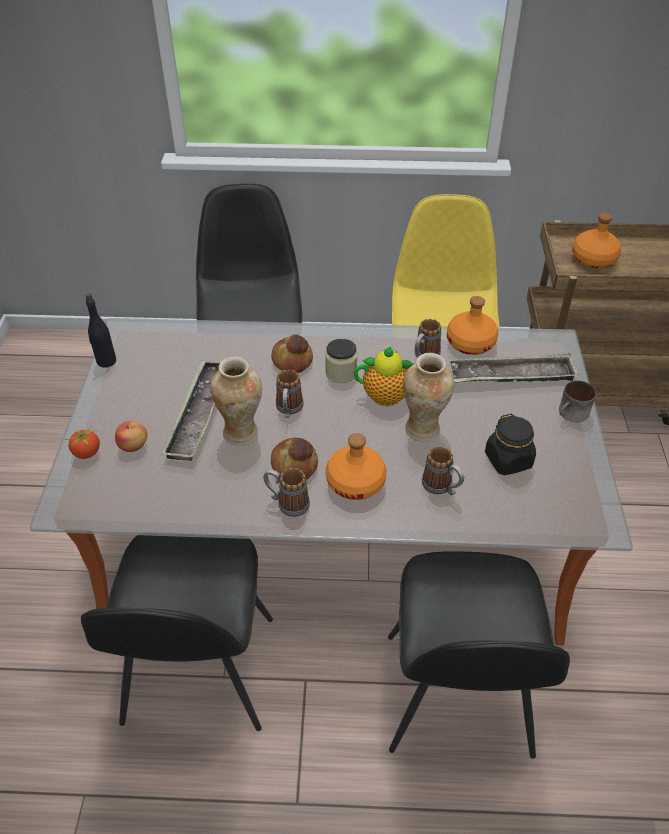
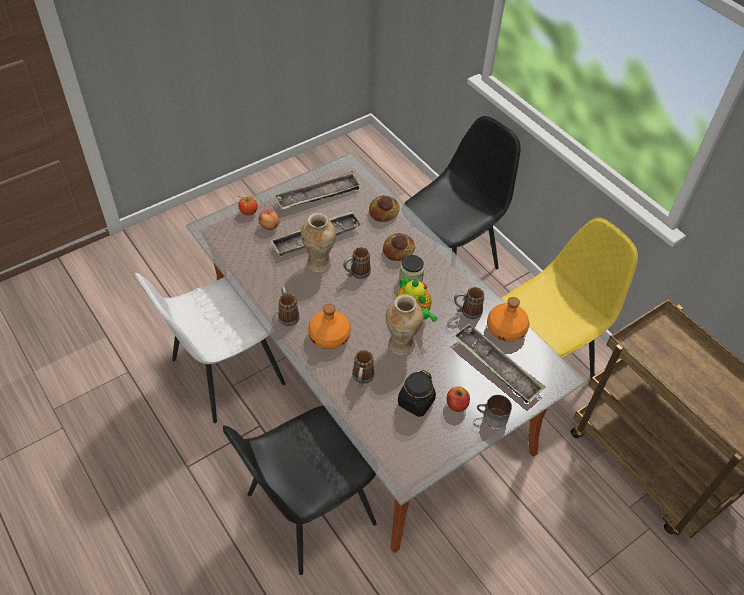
camera: 50 degrees right, 5 degrees up
black chair [81,535,273,731] -> white chair [135,272,286,423]
black bottle [85,293,116,368] -> none
bread [271,438,318,480] -> bread moved to [369,195,400,222]
orange bottle [572,213,621,268] -> none
none -> tray [274,171,362,210]
none -> apple [447,386,470,412]

